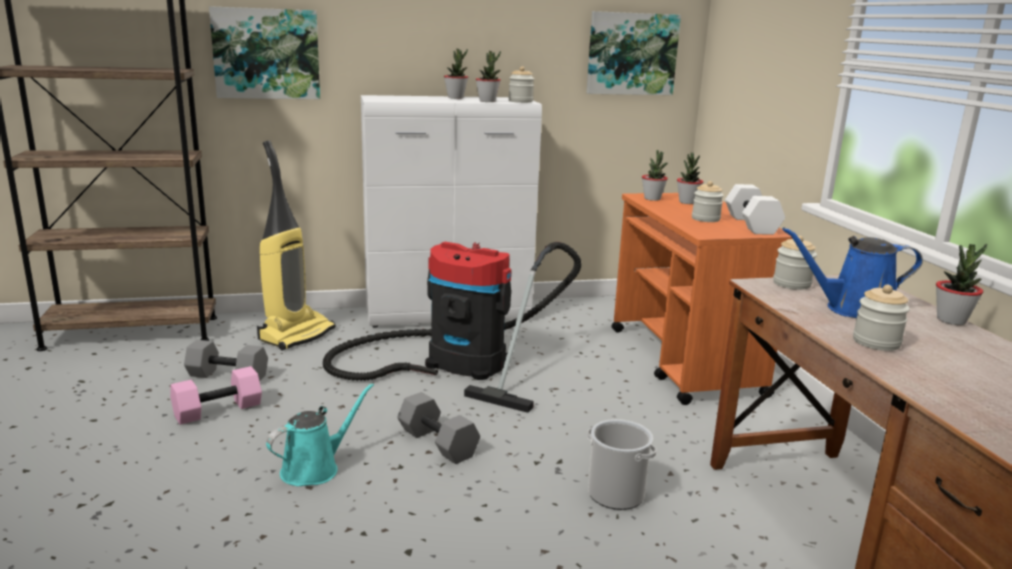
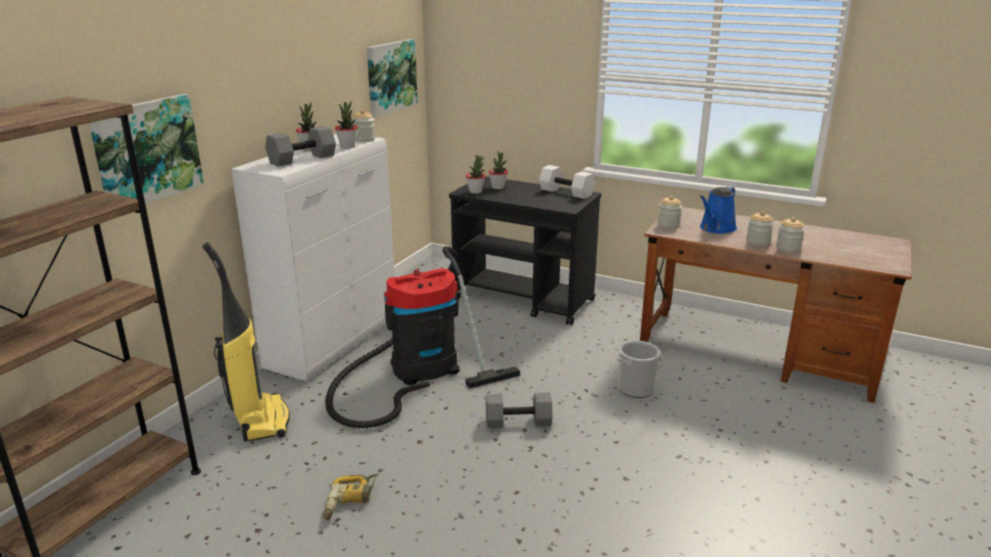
camera: 50 degrees left, 5 degrees up
pink dumbbell [170,366,262,425] -> power drill [323,473,379,520]
grey dumbbell [184,340,268,381] -> grey dumbbell moved to [265,126,336,166]
turquoise watering can [266,383,374,486] -> none
orange cart [611,193,793,405] -> black cart [449,176,601,325]
jar [692,181,724,222] -> jar moved to [776,217,805,253]
potted plant [936,244,987,325] -> none

